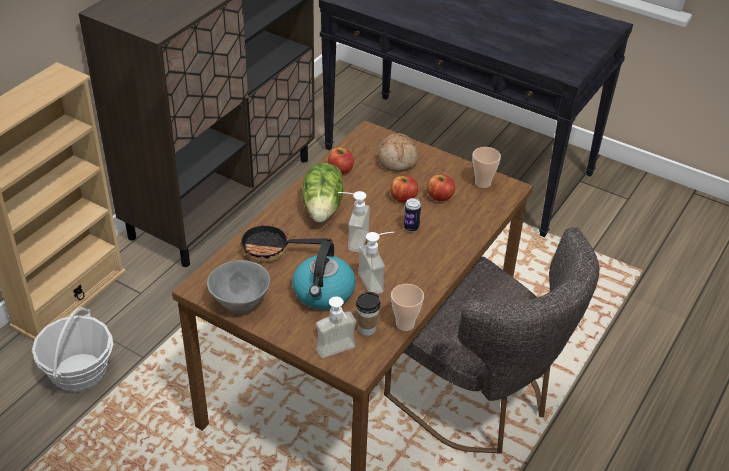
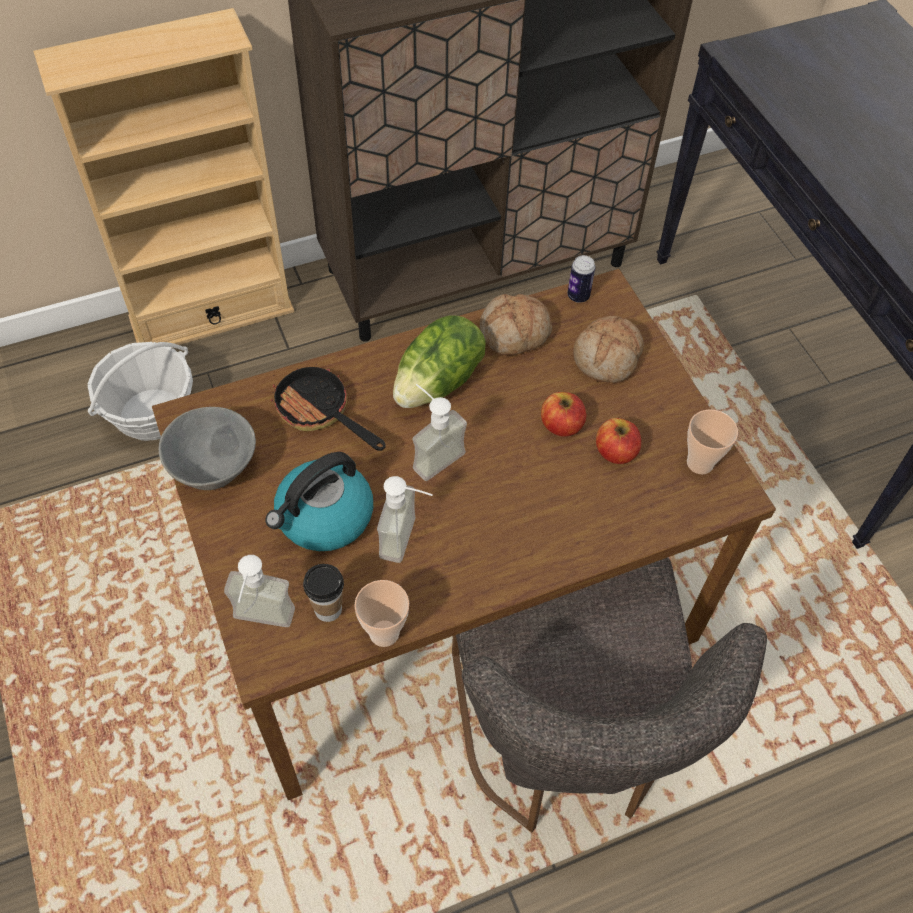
camera: 35 degrees right, 15 degrees up
apple [328,147,354,174] -> bread [480,294,552,355]
can [404,198,421,232] -> can moved to [568,255,595,303]

